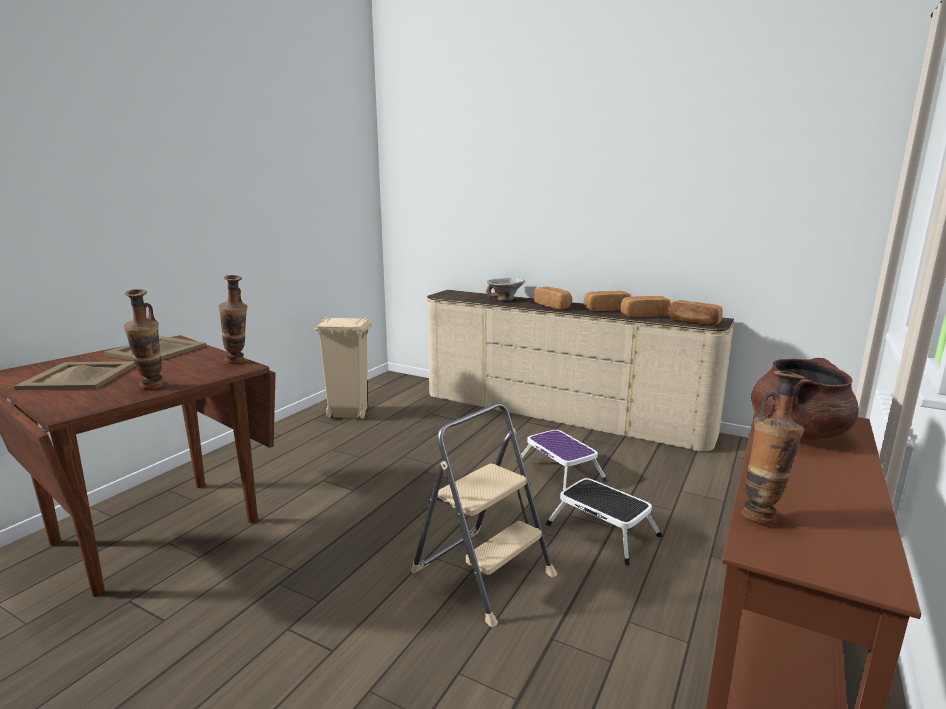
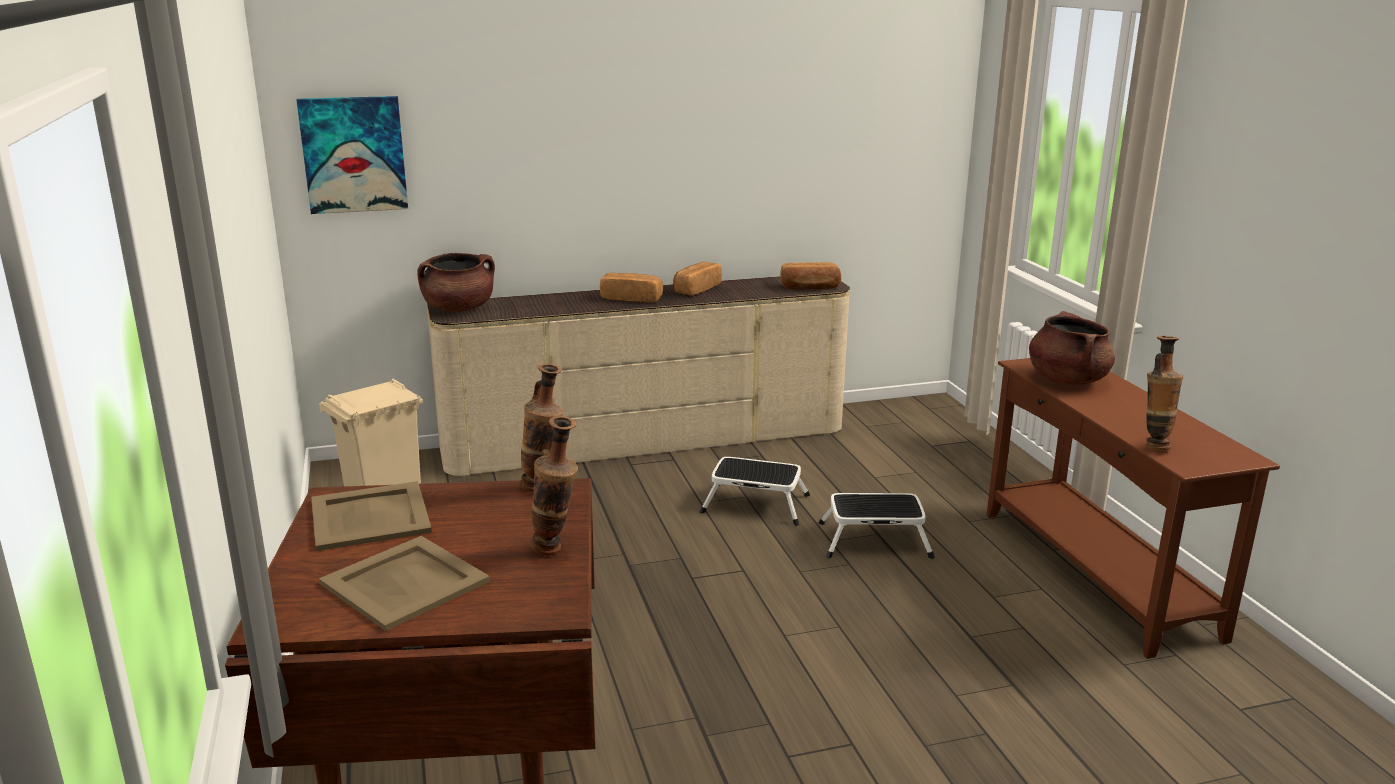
camera: 45 degrees left, 5 degrees up
beige step ladder [411,403,557,627] -> none
bowl [486,278,525,301] -> none
purple step ladder [516,430,608,490] -> black step ladder [700,457,810,526]
bread [620,296,671,317] -> none
none -> picture [297,96,408,214]
none -> brown cooking pot [417,253,495,312]

